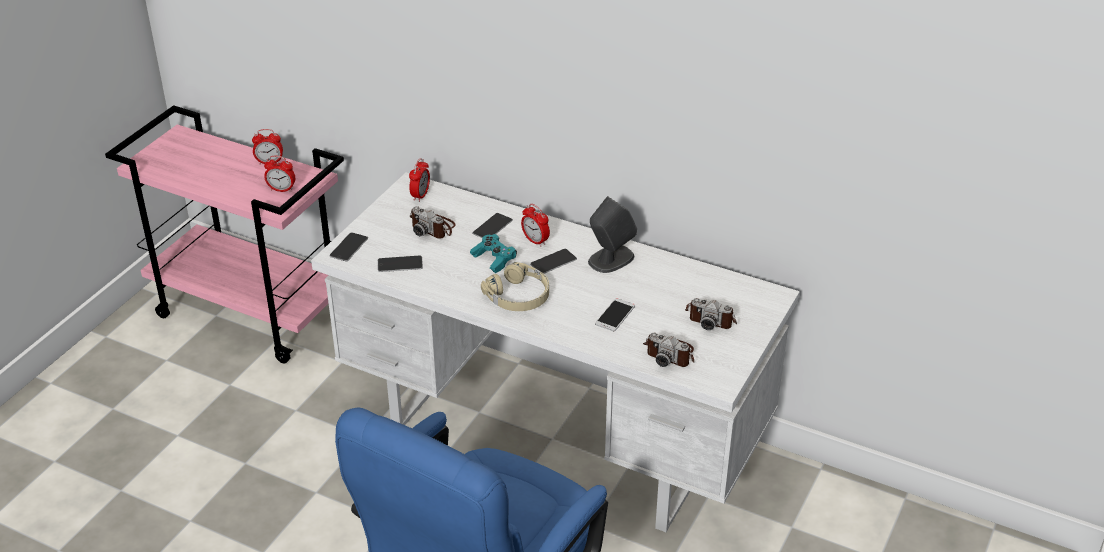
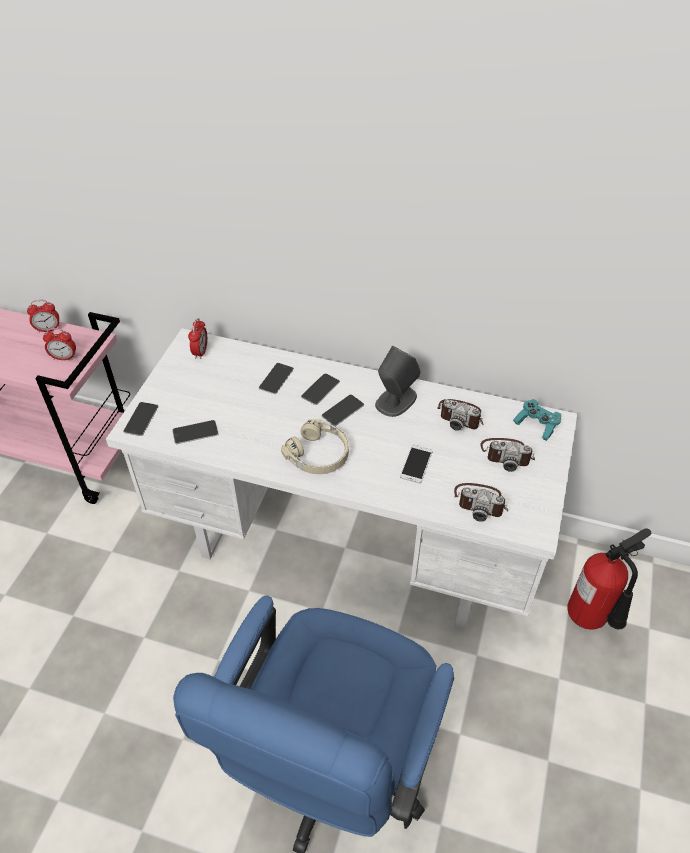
camera: 10 degrees left, 10 degrees up
camera [410,206,456,239] -> camera moved to [437,399,483,431]
turquoise game controller [470,234,517,273] -> turquoise game controller moved to [513,399,561,441]
alarm clock [521,204,550,247] -> phone [301,373,340,405]
none -> fire extinguisher [567,528,651,630]

